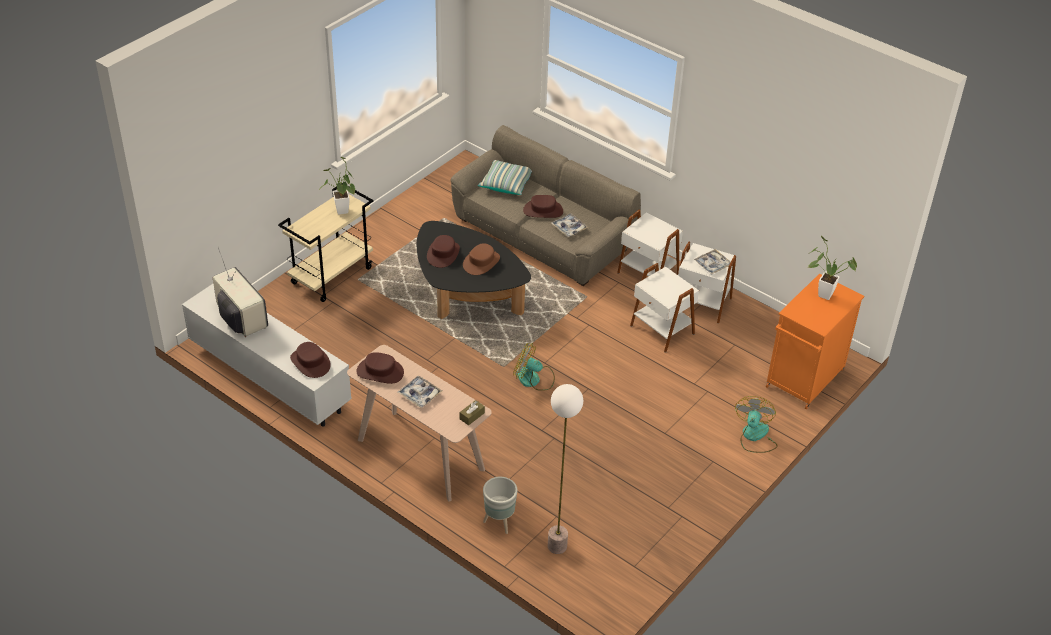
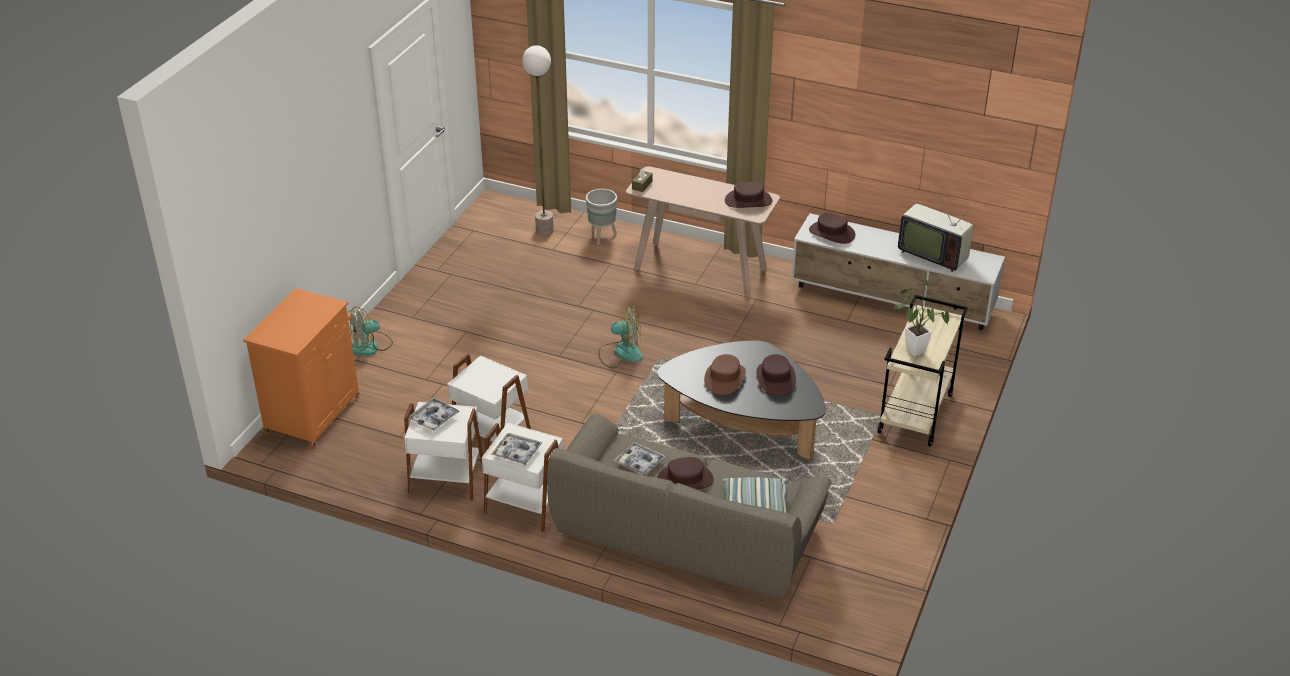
camera: 165 degrees right, 5 degrees down
tray [398,376,442,408] -> tray moved to [491,433,543,465]
fan [735,396,777,453] -> fan turned 60 degrees clockwise [348,307,393,356]
potted plant [808,236,857,300] -> none

